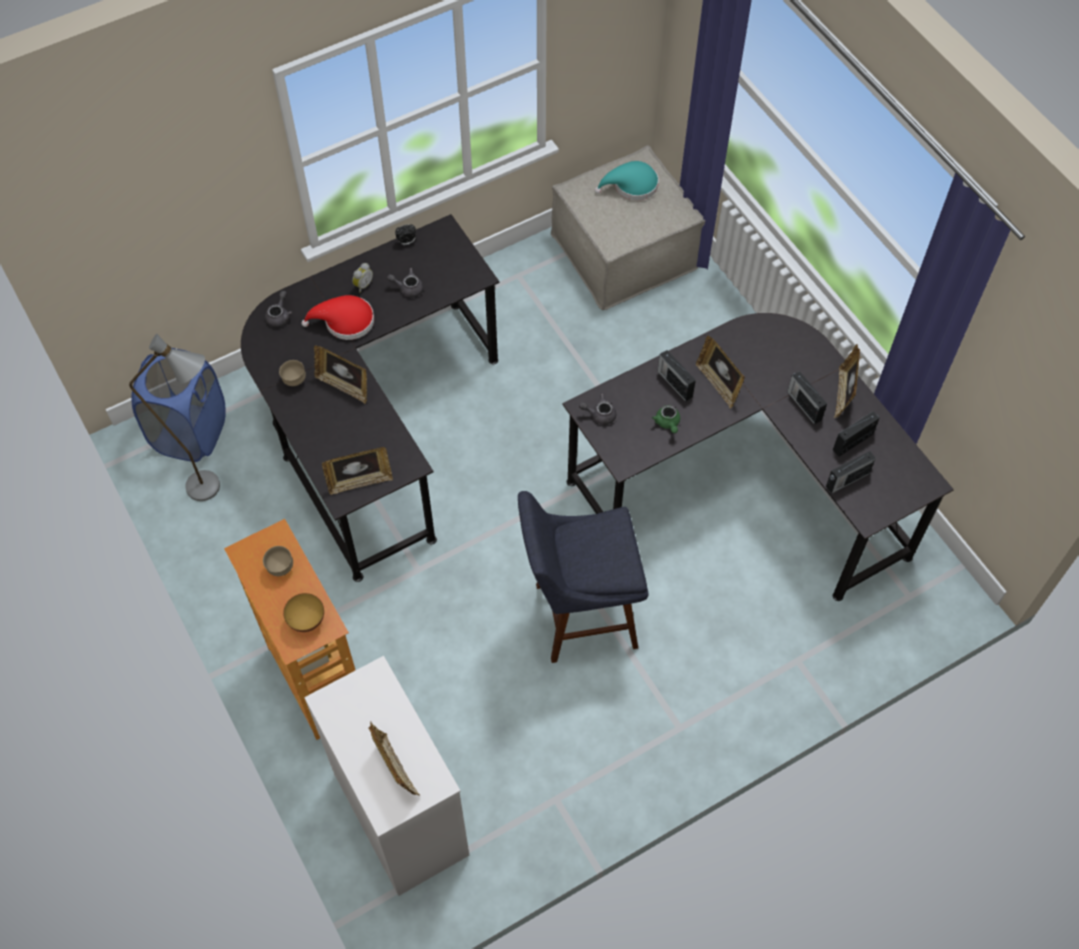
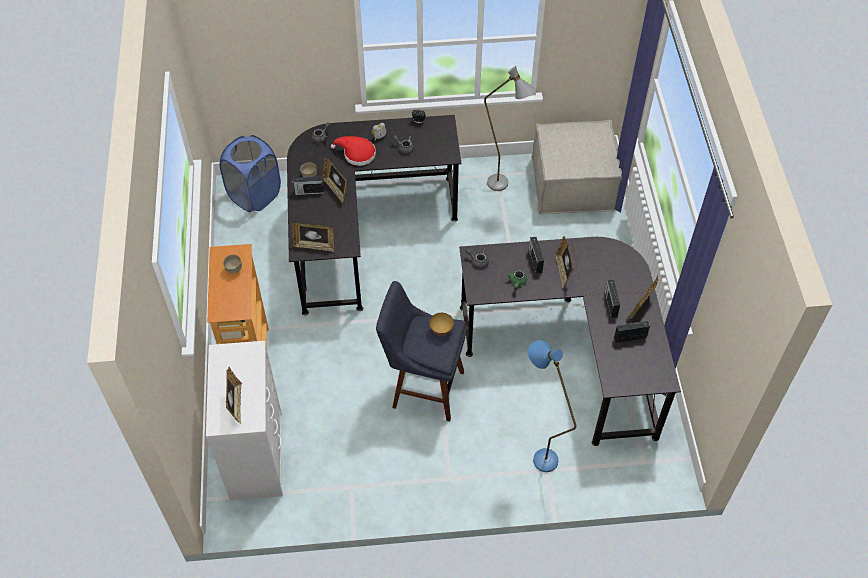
camera: 25 degrees right, 5 degrees down
grey floor lamp [129,334,220,501] -> grey floor lamp moved to [484,66,536,191]
bowl [283,593,324,632] -> bowl moved to [429,313,454,336]
turquoise hat [595,161,659,200] -> none
radio [826,451,876,494] -> radio moved to [292,175,324,195]
none -> blue floor lamp [528,340,576,472]

